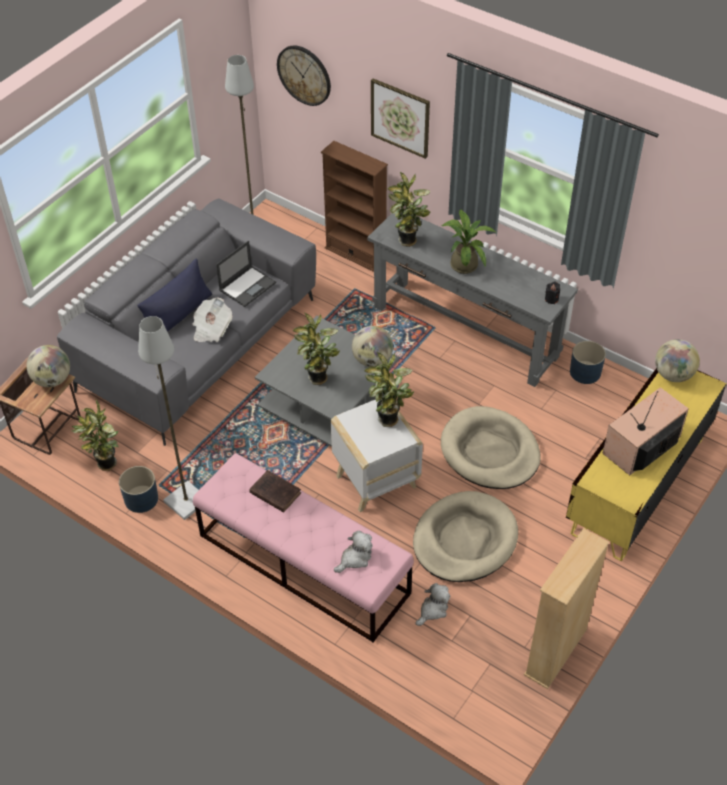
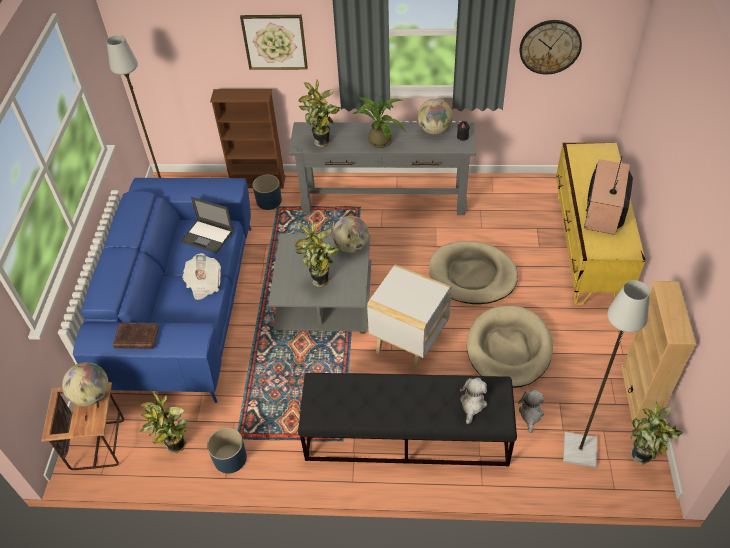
camera: 30 degrees left, 0 degrees up
grey sofa [57,198,316,446] -> blue sofa [73,178,251,403]
blue pillow [137,258,212,332] -> none
grey floor lamp [138,316,199,520] -> grey floor lamp moved to [563,280,650,468]
pink bench [193,453,414,642] -> black bench [298,373,517,466]
laptop [216,241,276,307] -> laptop turned 105 degrees clockwise [181,197,234,254]
brown book [249,470,301,513] -> brown book moved to [113,323,159,349]
wall clock [277,45,331,106] -> wall clock moved to [520,20,582,75]
potted plant [364,352,414,427] -> potted plant moved to [630,401,683,465]
blue planter [570,341,606,384] -> blue planter moved to [253,175,282,210]
globe [655,339,700,382] -> globe moved to [418,99,453,134]

